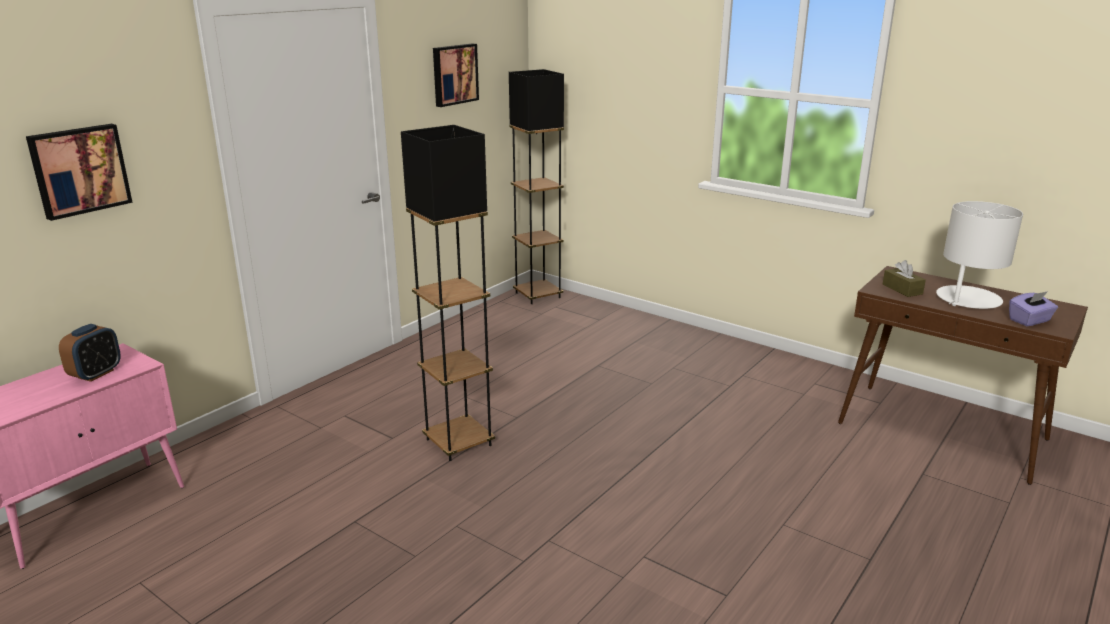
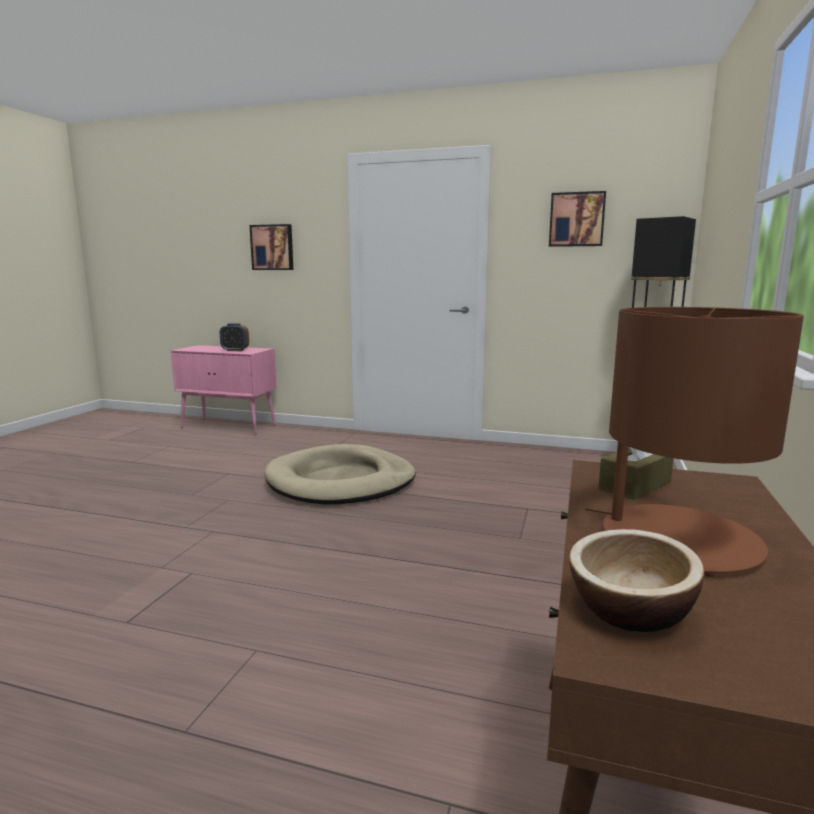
camera: 70 degrees right, 10 degrees down
black floor lamp [401,125,495,461] -> beige dog bed [264,444,416,505]
white table lamp [936,201,1023,309] -> brown table lamp [585,307,804,577]
purple tissue box [1009,291,1058,326] -> bowl [569,529,704,632]

